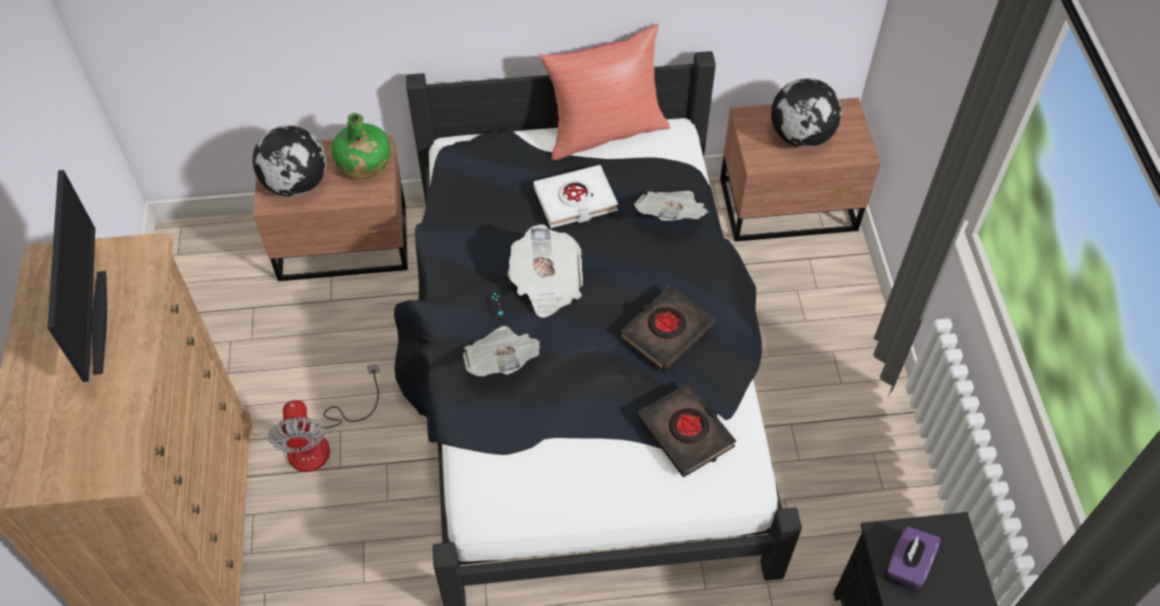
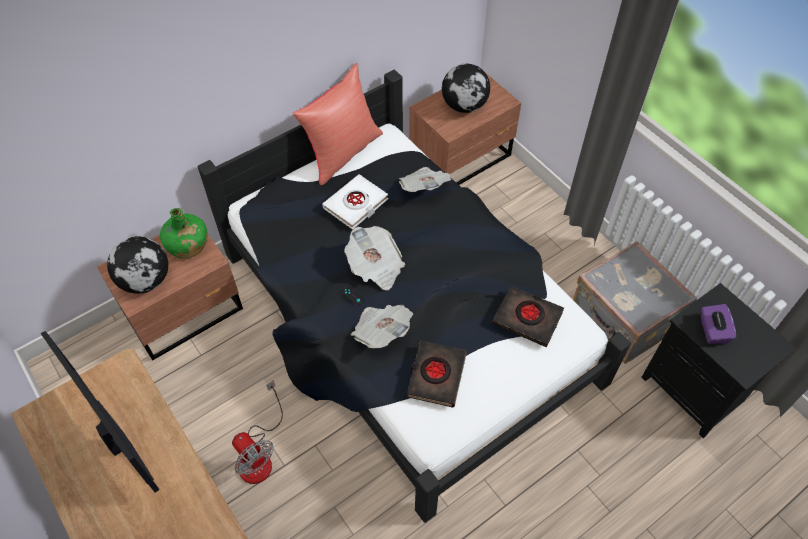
camera: 30 degrees left, 0 degrees up
black book [620,285,716,371] -> black book moved to [407,340,467,408]
none -> grey suitcase [573,241,697,364]

